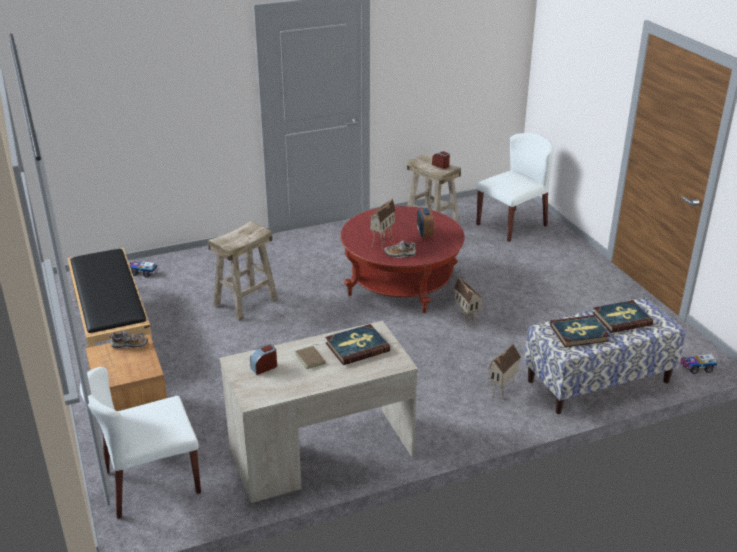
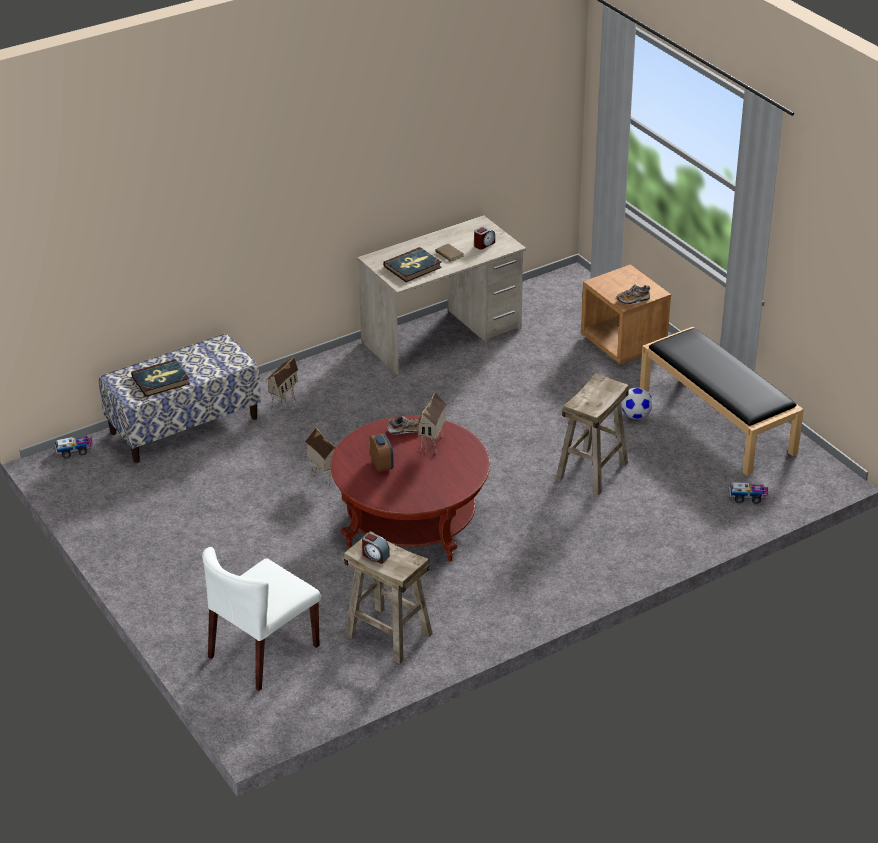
camera: 170 degrees right, 5 degrees up
white chair [80,367,201,519] -> none
book [550,315,609,347] -> none
none -> football [621,388,653,419]

